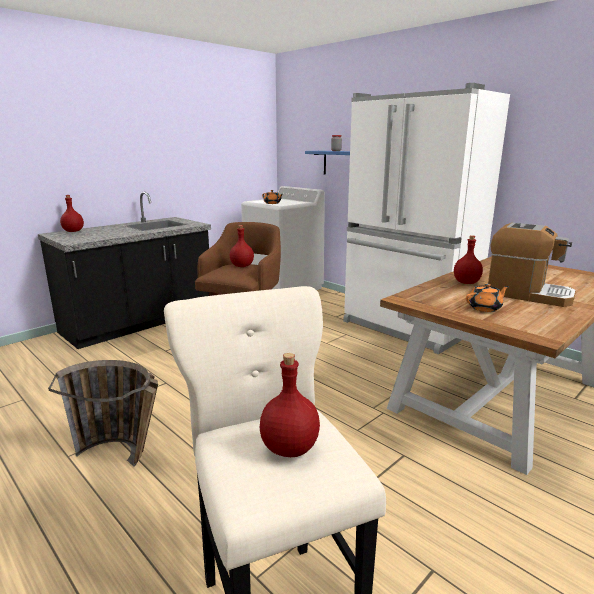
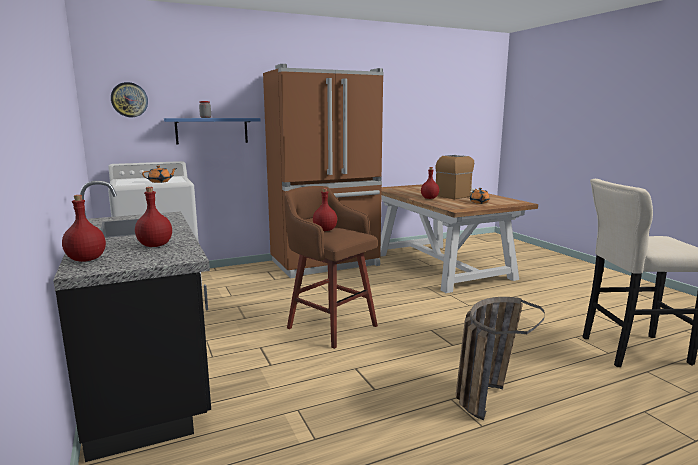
camera: 70 degrees left, 5 degrees down
red bottle [260,353,320,457] -> red bottle moved to [135,187,172,247]
white fridge [343,83,510,354] -> brown fridge [263,64,384,278]
none -> wall clock [111,82,148,117]

